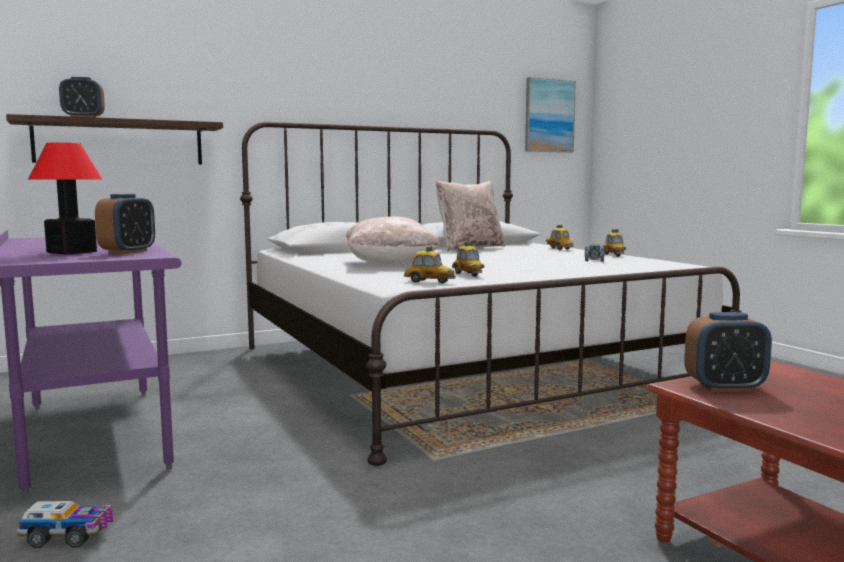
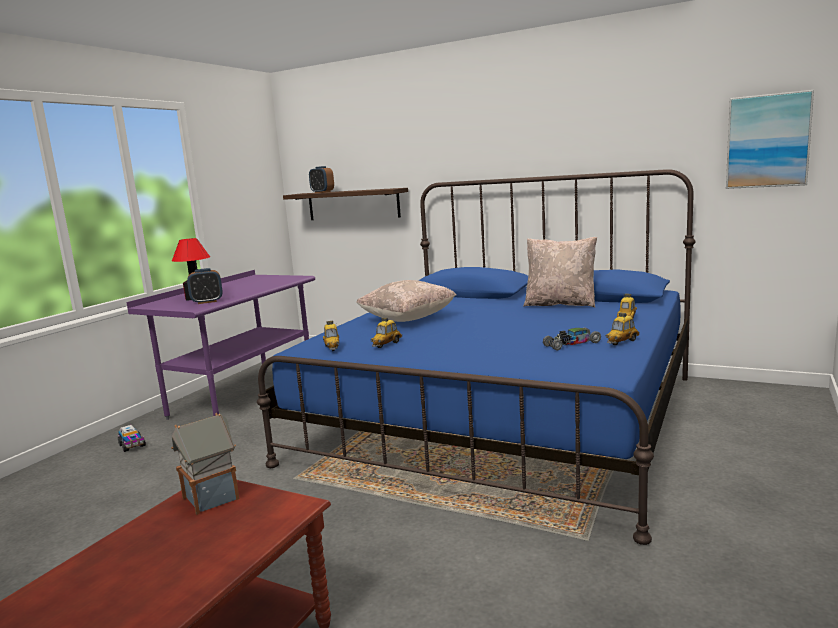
camera: 55 degrees right, 5 degrees up
white bed [240,122,741,466] -> blue bed [257,169,696,545]
alarm clock [684,312,772,392] -> toy house [171,413,239,515]

